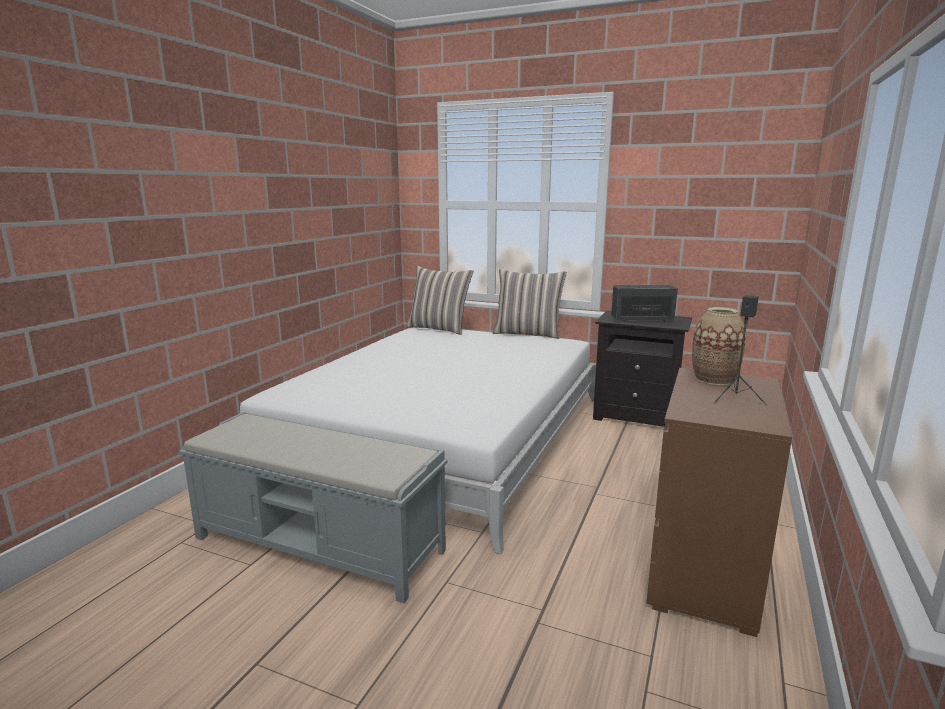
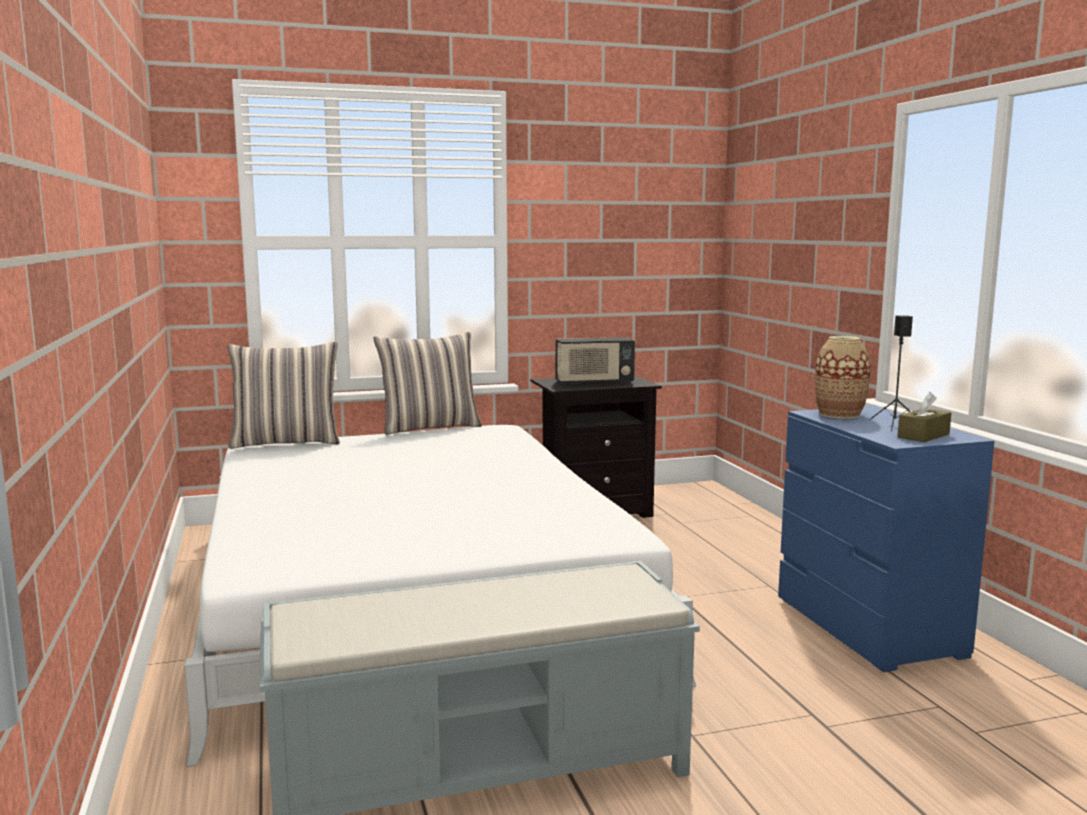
camera: 40 degrees left, 5 degrees down
radio [611,285,678,322] -> radio turned 150 degrees counterclockwise [556,337,635,385]
brown dresser [646,368,792,637] -> blue dresser [778,406,994,672]
none -> brown tissue box [897,392,951,442]

